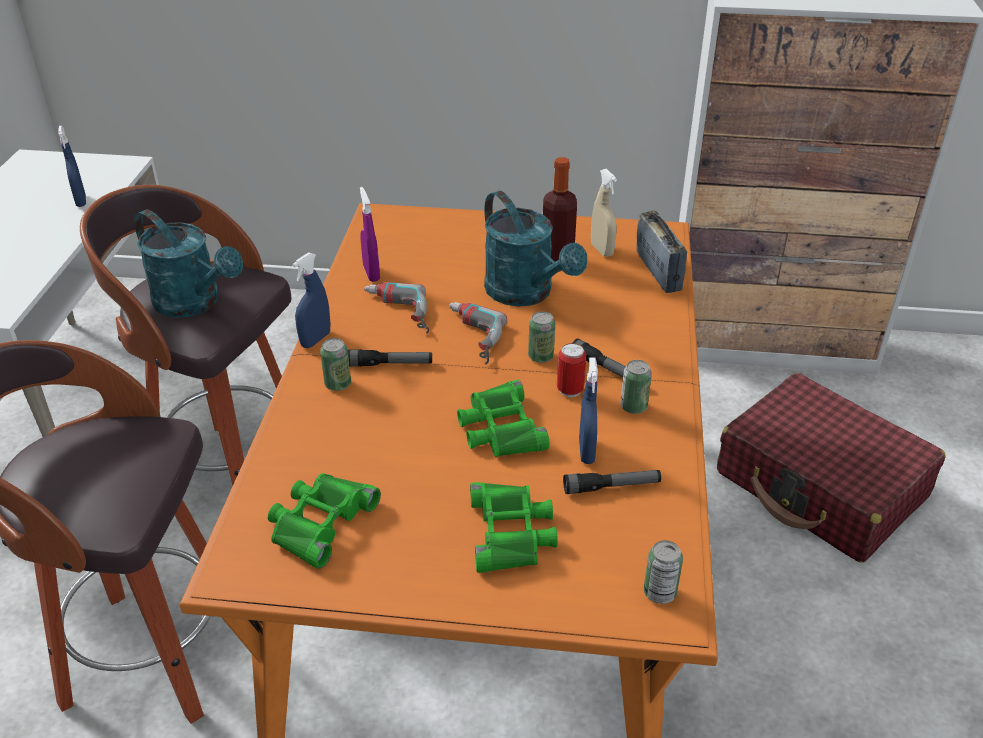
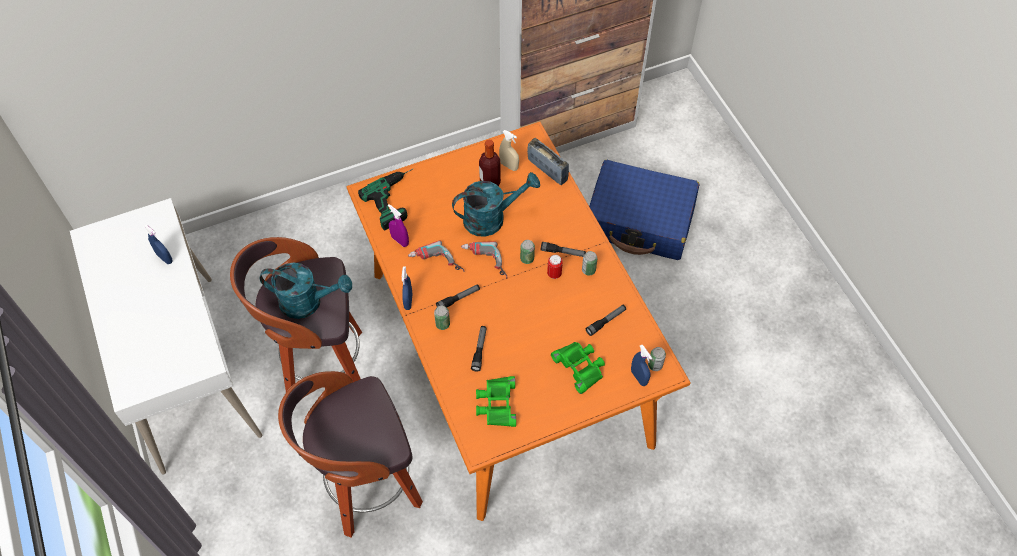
camera: 30 degrees left, 20 degrees up
green binoculars [457,380,550,457] -> none
turquoise watering can [484,191,587,307] -> turquoise watering can turned 45 degrees counterclockwise [452,172,540,237]
blue spray bottle [579,358,598,464] -> blue spray bottle moved to [631,345,652,386]
red suitcase [717,373,945,563] -> blue suitcase [589,160,699,260]
none -> power drill [358,168,414,231]
none -> flashlight [471,326,487,372]

